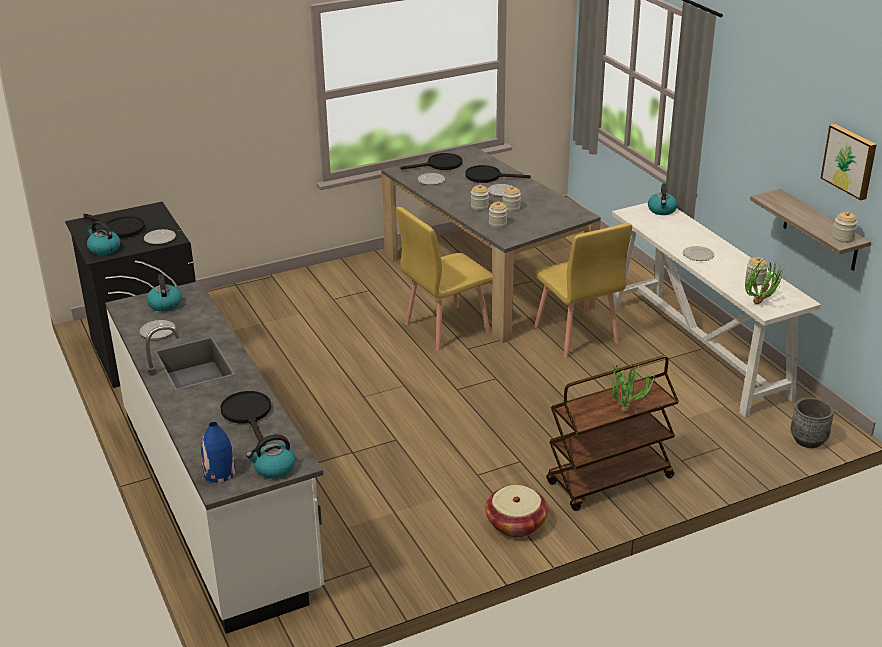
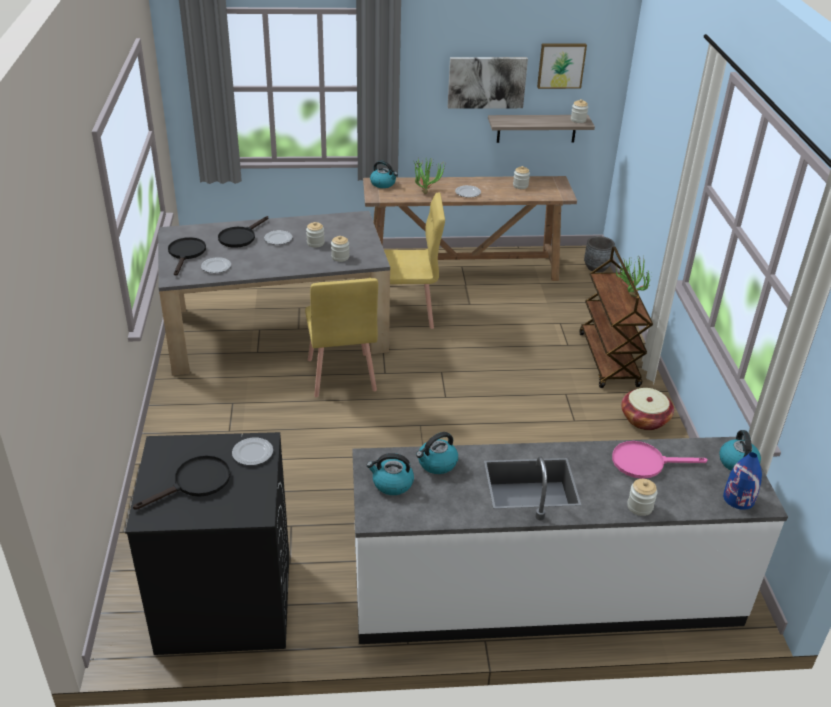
camera: 70 degrees left, 5 degrees up
kettle [87,221,120,255] -> kettle moved to [416,432,458,474]
plate [140,320,176,339] -> none
black frying pan [220,391,271,446] -> pink frying pan [612,441,708,479]
jar [471,185,489,211] -> jar moved to [627,479,657,516]
white console table [612,203,821,417] -> brown console table [363,176,577,281]
potted plant [745,259,784,304] -> potted plant moved to [414,157,445,194]
none -> picture [448,57,528,109]

